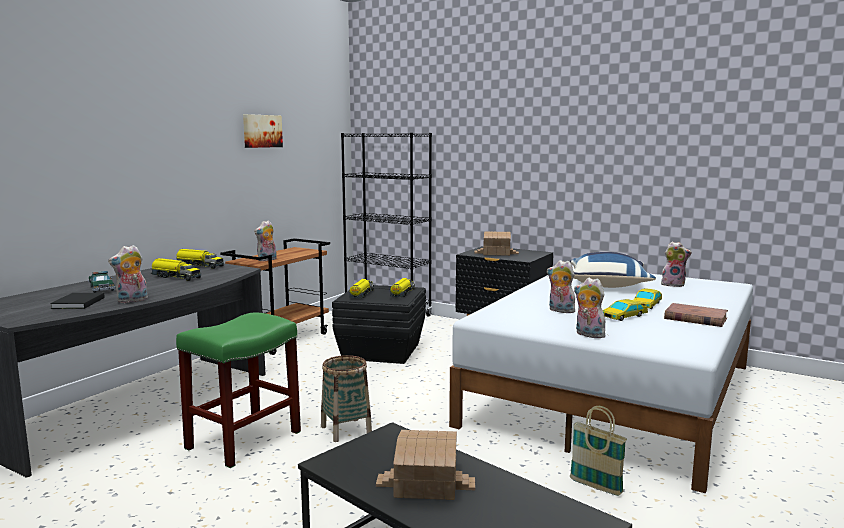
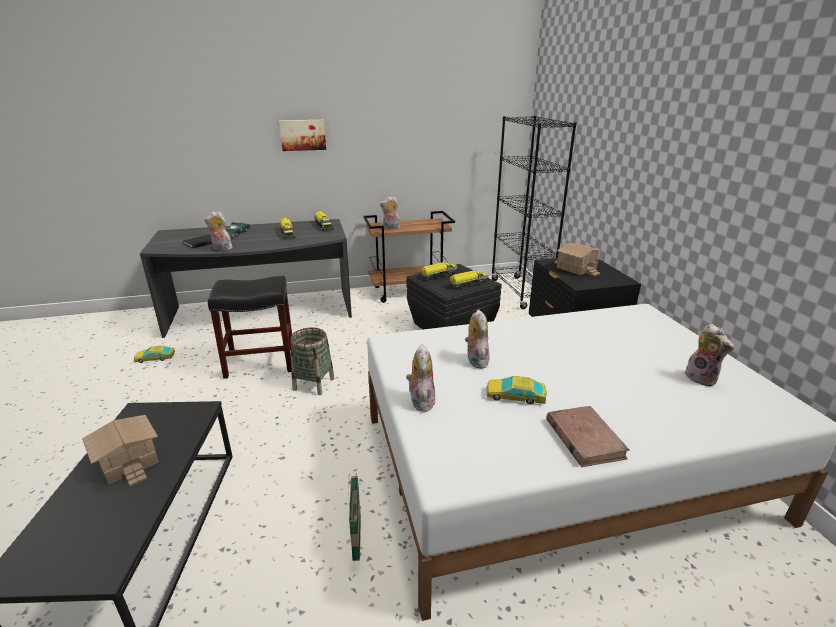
camera: 45 degrees right, 15 degrees up
green stool [176,313,301,468] -> black stool [208,276,292,379]
picture [243,114,283,148] -> picture moved to [279,120,326,151]
blue pillow [570,252,656,288] -> none
toy car [633,288,662,309] -> toy car moved to [134,346,175,363]

